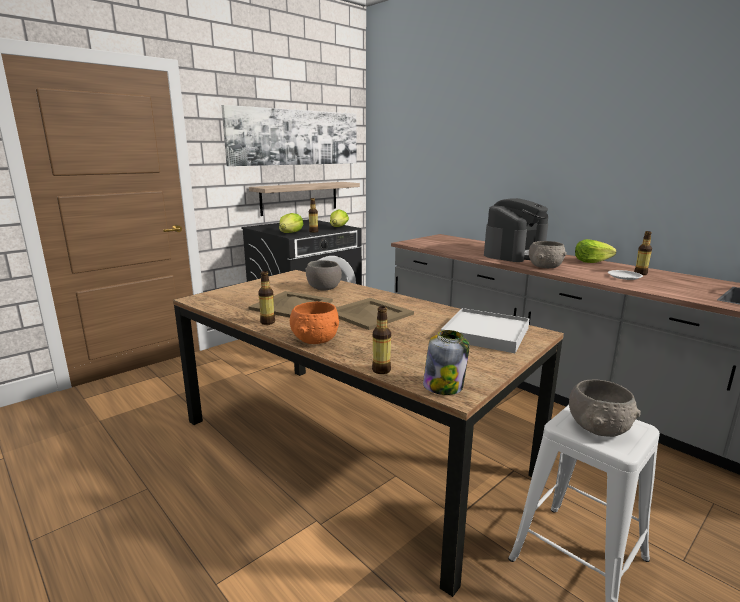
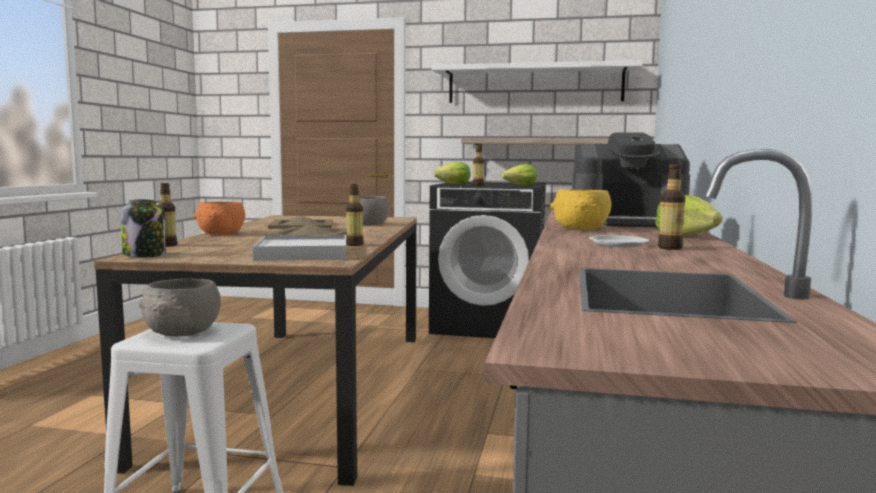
camera: 55 degrees right, 10 degrees down
picture [221,105,357,166] -> white shelf [432,60,643,103]
bottle [258,271,275,325] -> bottle moved to [346,184,363,246]
grey bowl [529,241,567,268] -> yellow bowl [550,189,611,230]

